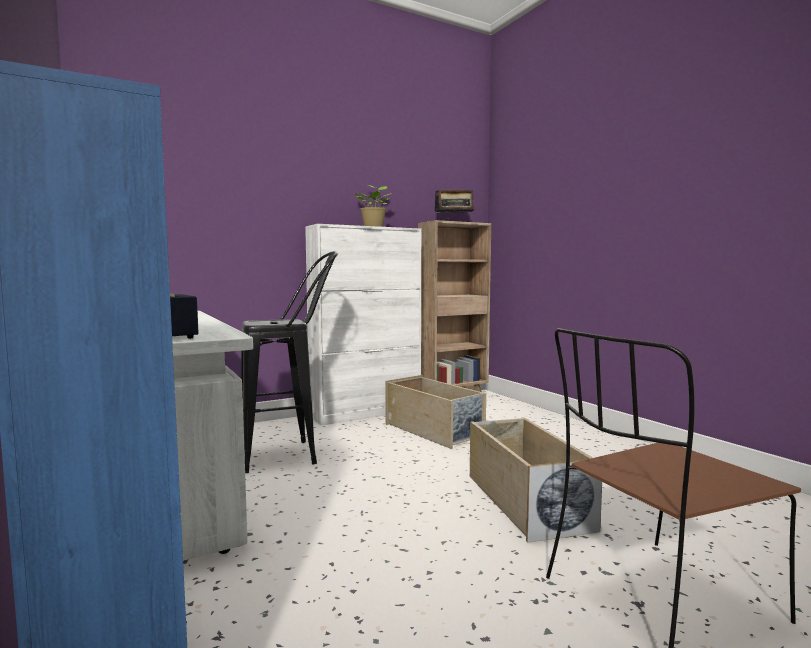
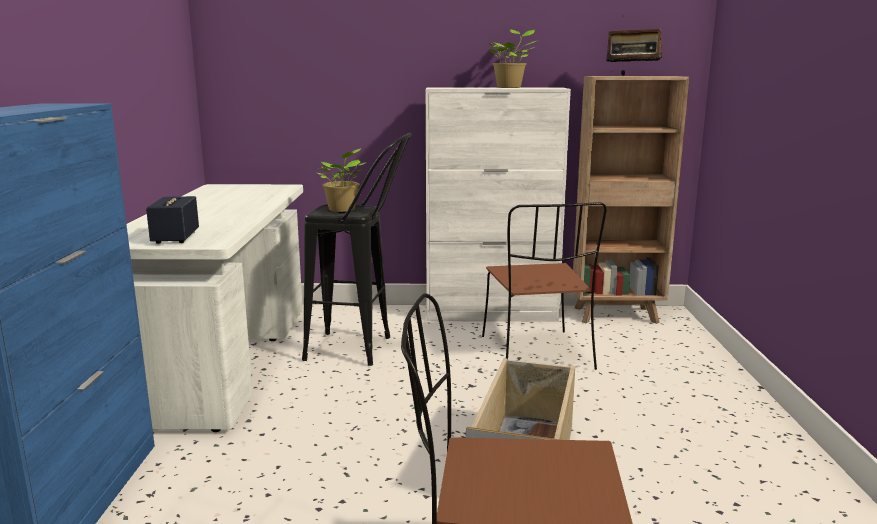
camera: 30 degrees right, 10 degrees up
beige storage box [385,375,486,449] -> brown chair [482,202,607,370]
none -> potted plant [317,148,365,212]

